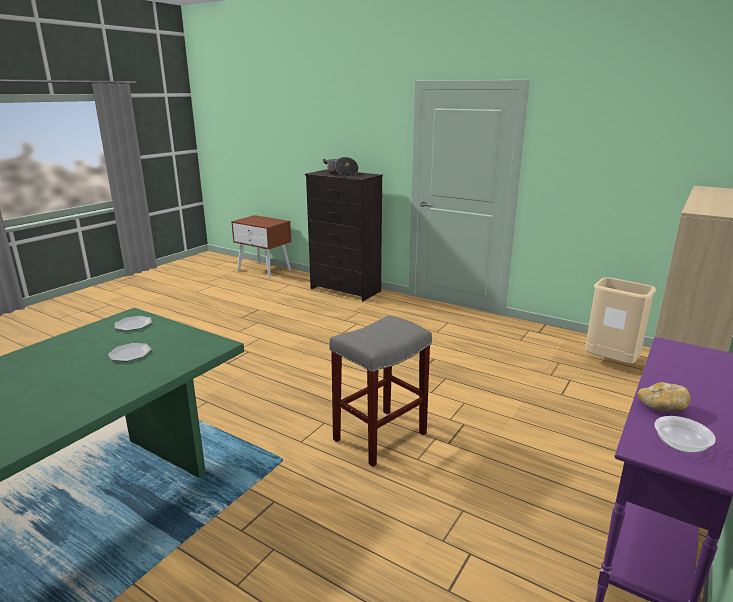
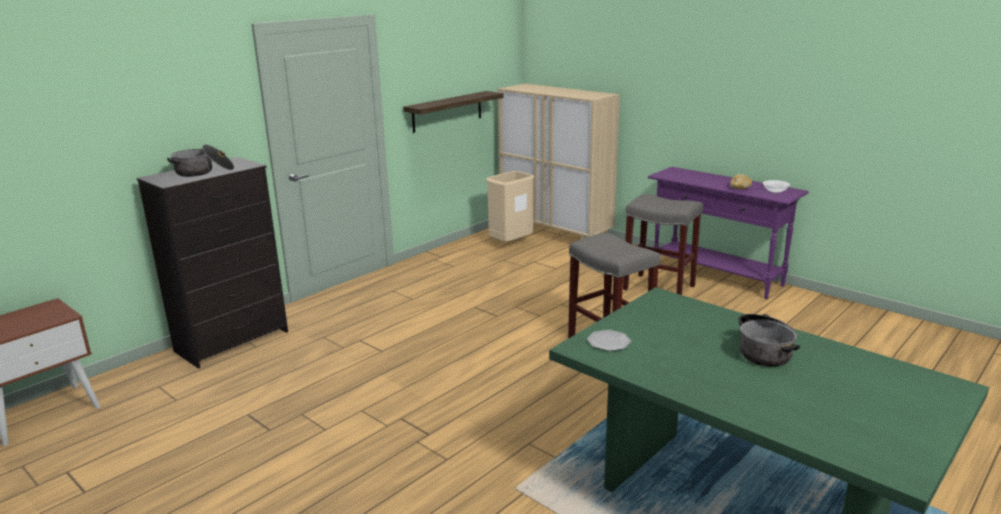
camera: 80 degrees left, 0 degrees up
plate [108,343,152,362] -> none
none -> shelf [403,91,503,133]
none -> grey stool [623,194,703,295]
none -> cooking pot [738,314,800,367]

